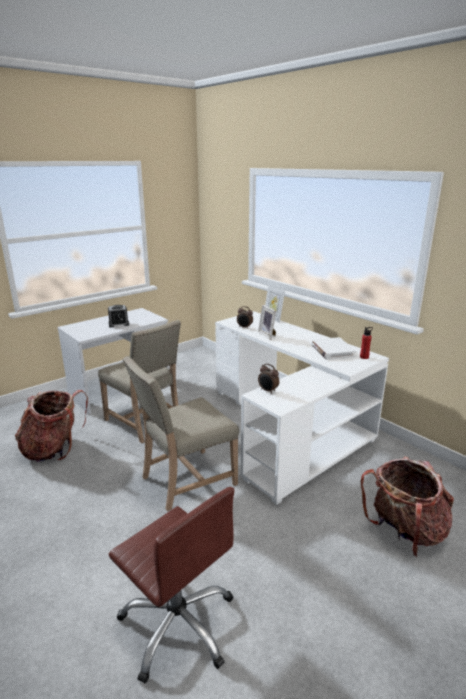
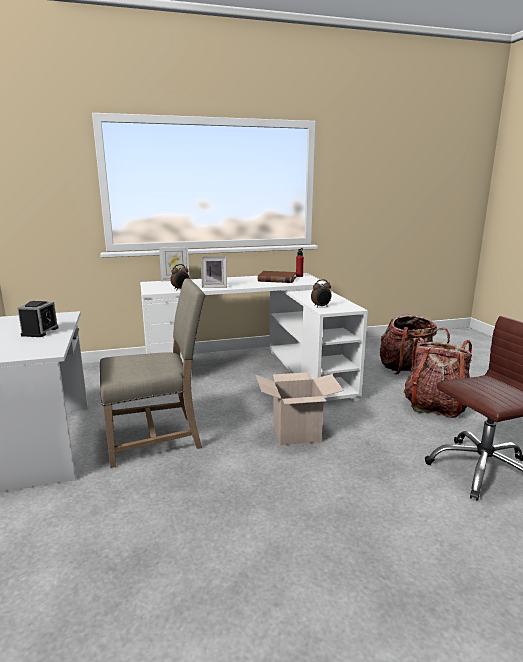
camera: 65 degrees left, 5 degrees down
backpack [15,390,88,462] -> backpack moved to [404,338,472,418]
beige chair [122,356,239,511] -> cardboard box [256,372,344,445]
white book [311,337,356,360] -> brown book [258,271,296,283]

